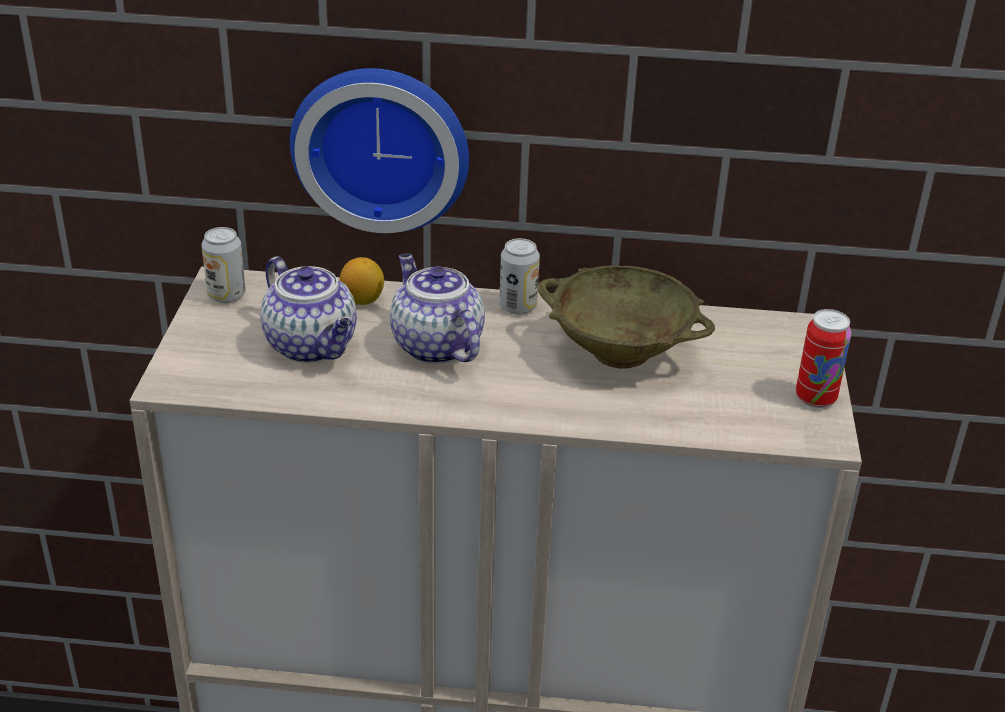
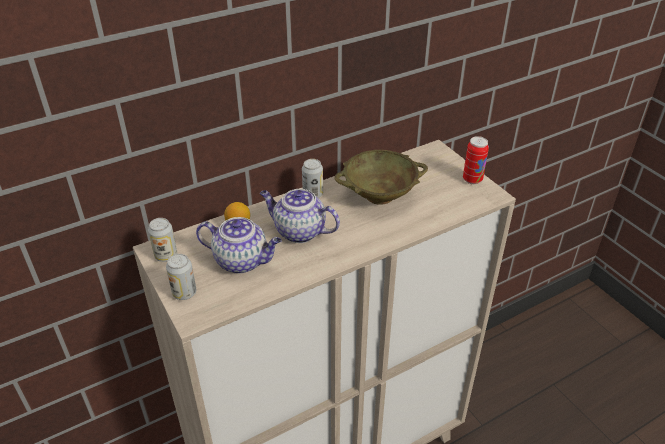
camera: 35 degrees left, 5 degrees up
wall clock [290,68,469,233] -> none
none -> can [166,254,196,300]

